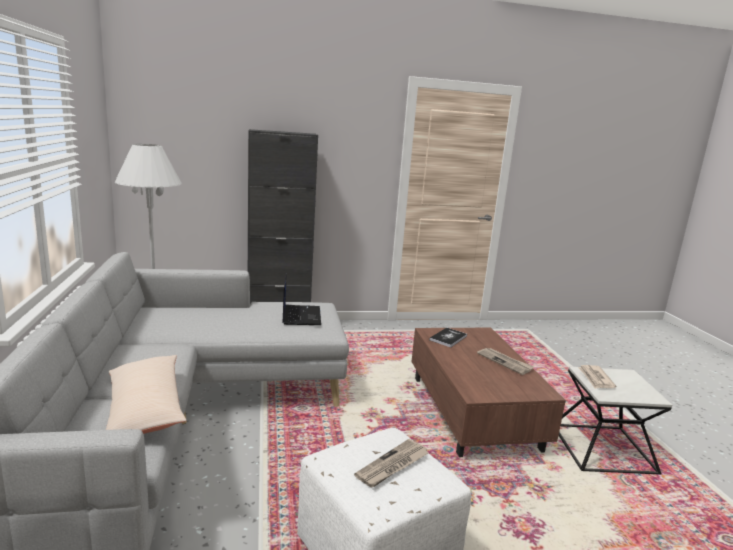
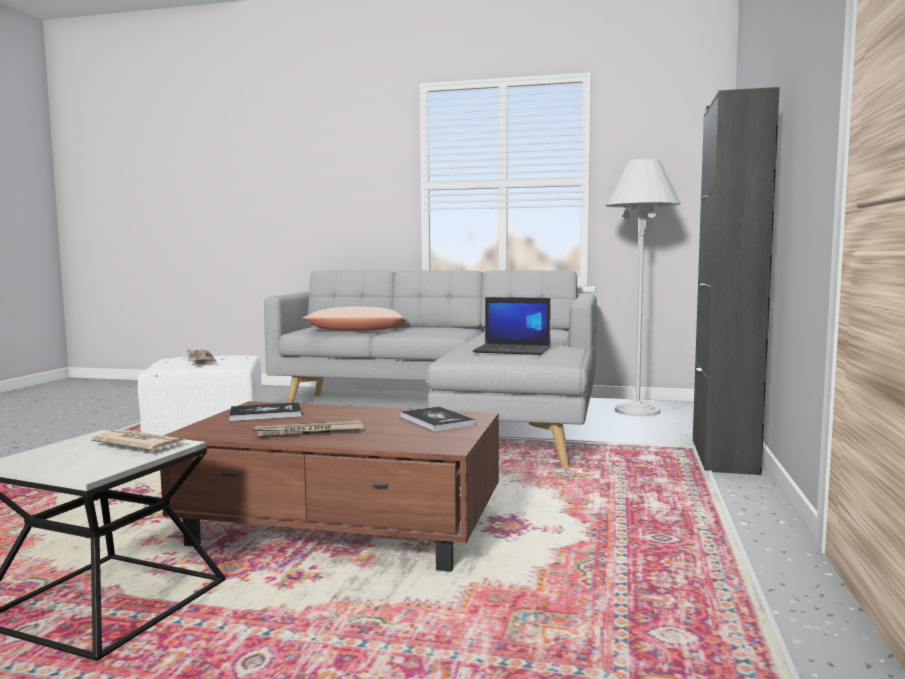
camera: 115 degrees right, 10 degrees down
none -> book [229,403,301,421]

